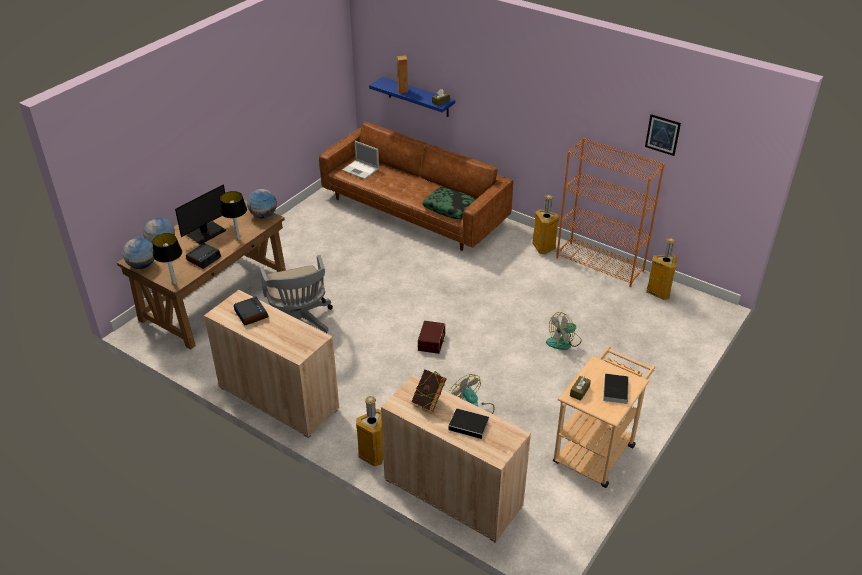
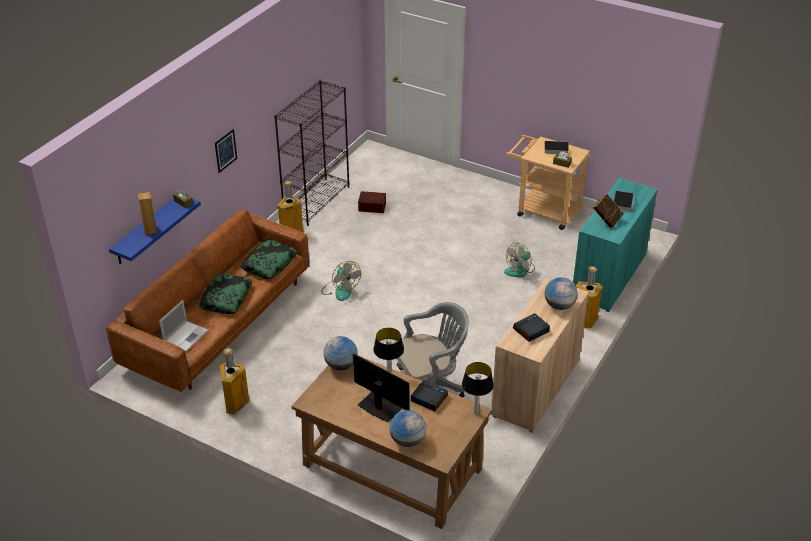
camera: 95 degrees left, 0 degrees up
globe [123,238,154,269] -> globe moved to [545,277,578,310]
beige cabinet [381,375,531,543] -> turquoise cabinet [573,178,658,312]
brown storage box [418,321,445,354] -> brown storage box moved to [358,191,386,213]
fan [546,312,582,350] -> fan moved to [322,261,361,301]
orange bookcase [556,138,665,287] -> black bookcase [274,80,349,226]
picture [645,114,681,156] -> picture moved to [215,129,237,173]
trash can [646,238,677,300] -> trash can moved to [220,348,249,414]
none -> pillow [199,274,252,314]

